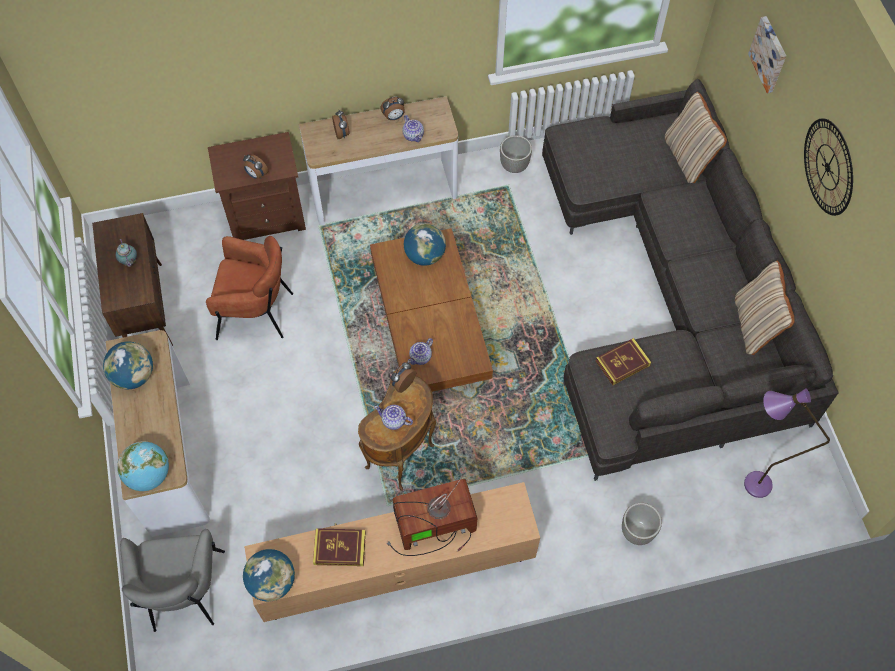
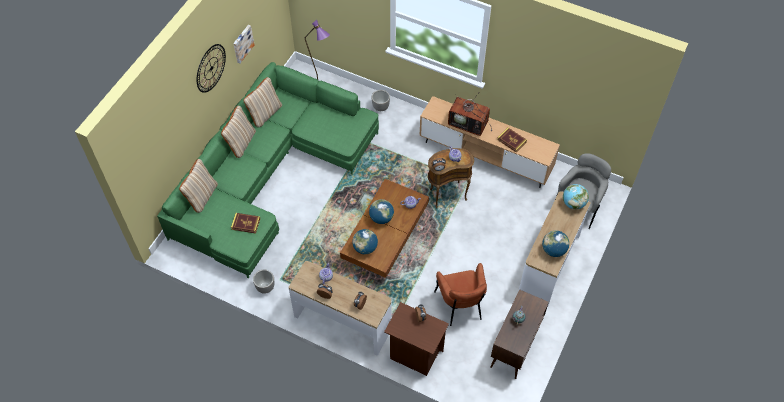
camera: 140 degrees left, 5 degrees down
brown armchair [206,236,293,340] -> brown armchair turned 150 degrees counterclockwise [434,263,487,326]
globe [243,549,295,602] -> globe moved to [369,199,394,224]
grey sofa [542,79,838,481] -> green sofa [157,62,379,278]
book [595,338,651,385] -> book moved to [231,213,260,234]
picture [748,16,786,93] -> picture moved to [233,25,254,64]
none -> beige pillow [221,105,256,158]

